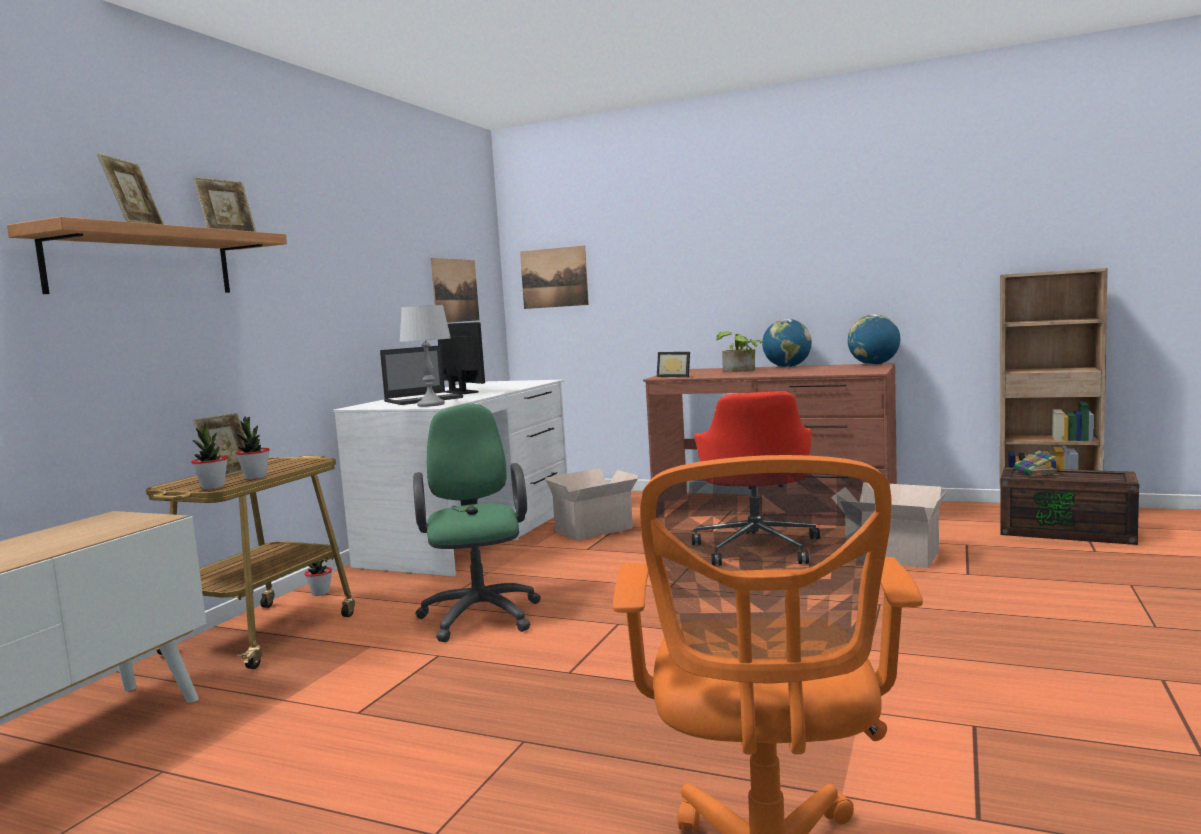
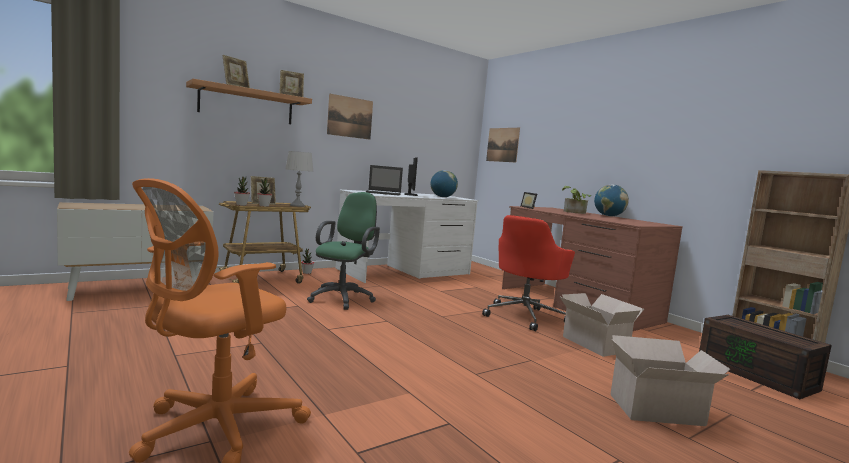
camera: 30 degrees right, 0 degrees up
grey table lamp [399,305,451,407] -> grey table lamp moved to [285,151,314,207]
picture [431,258,479,323] -> picture moved to [327,94,373,140]
cardboard box [545,468,639,541] -> cardboard box moved to [611,335,730,426]
globe [848,314,900,365] -> globe moved to [431,170,458,197]
book [1014,451,1059,477] -> none

